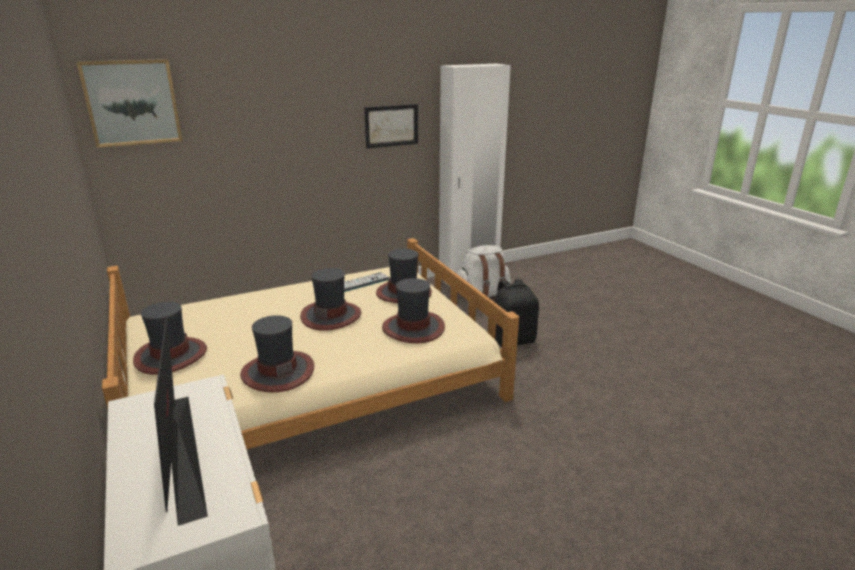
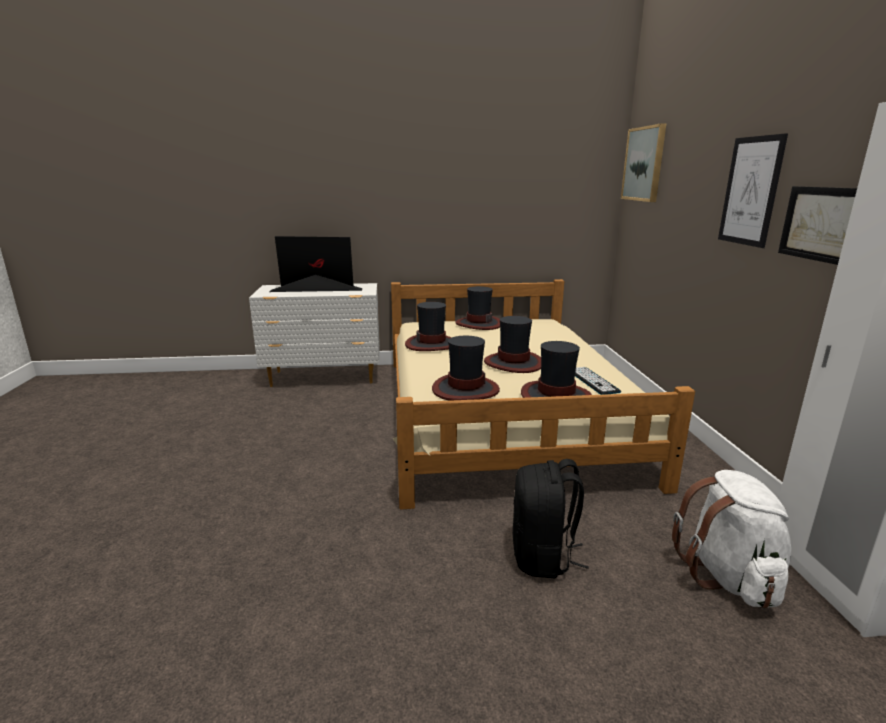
camera: 110 degrees right, 5 degrees down
none -> picture [718,133,788,248]

